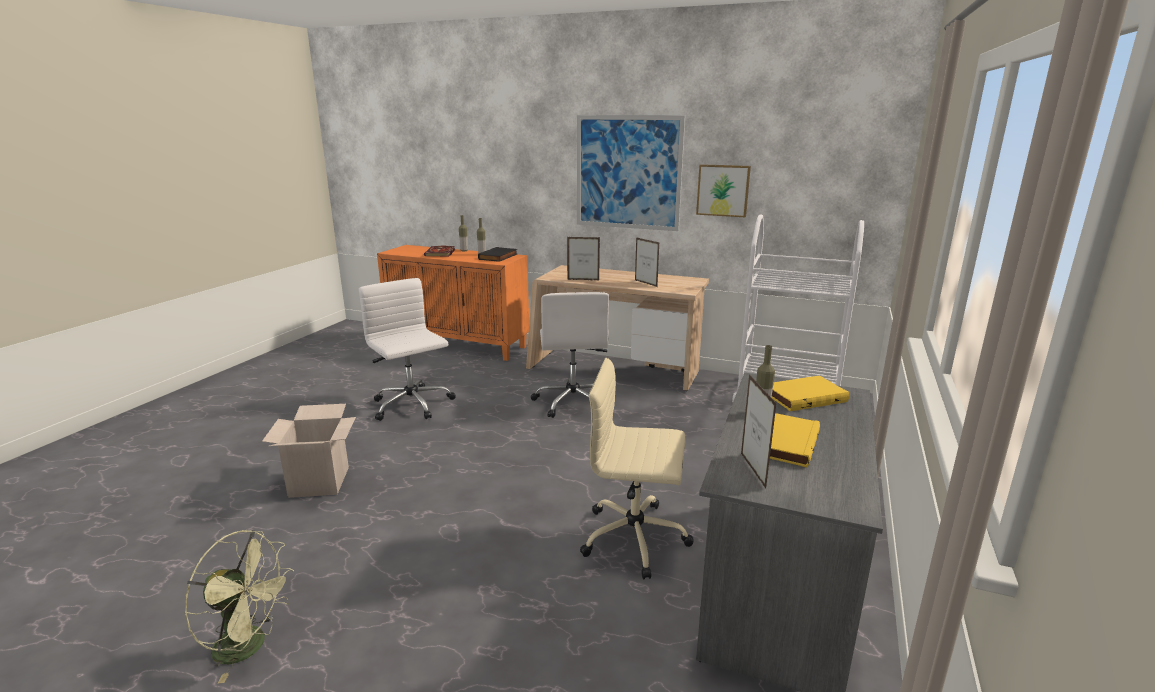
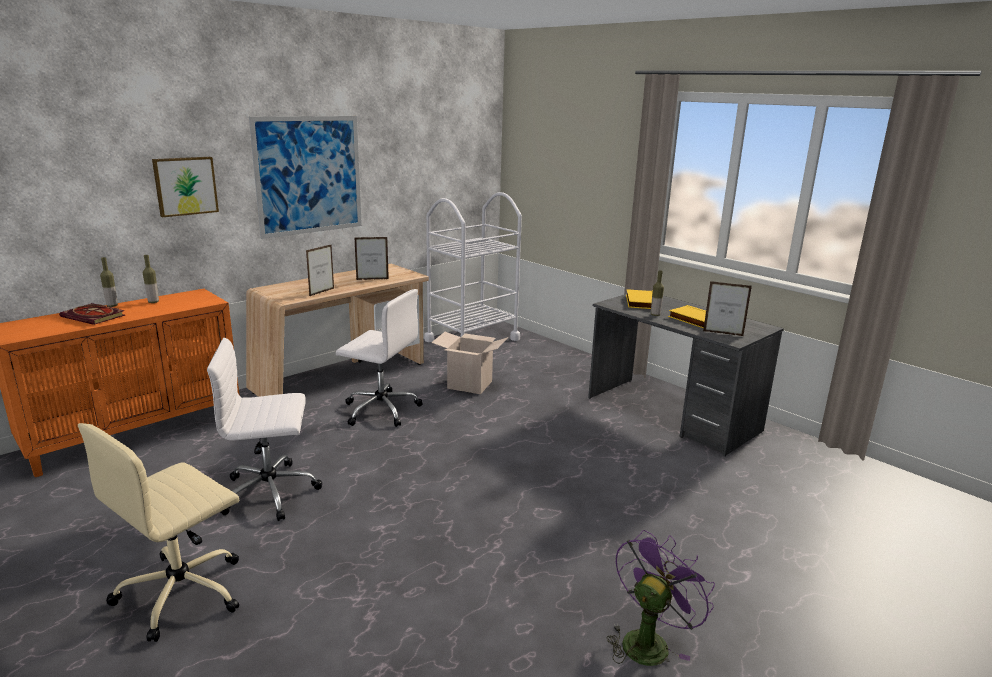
camera: 65 degrees left, 0 degrees up
green fan [184,530,294,684] -> purple fan [607,530,715,666]
cardboard box [262,404,356,498] -> cardboard box moved to [431,332,508,394]
black book [478,247,517,262] -> none
beige office chair [580,357,693,579] -> beige office chair moved to [78,423,239,642]
picture [696,164,751,217] -> picture moved to [152,157,219,217]

